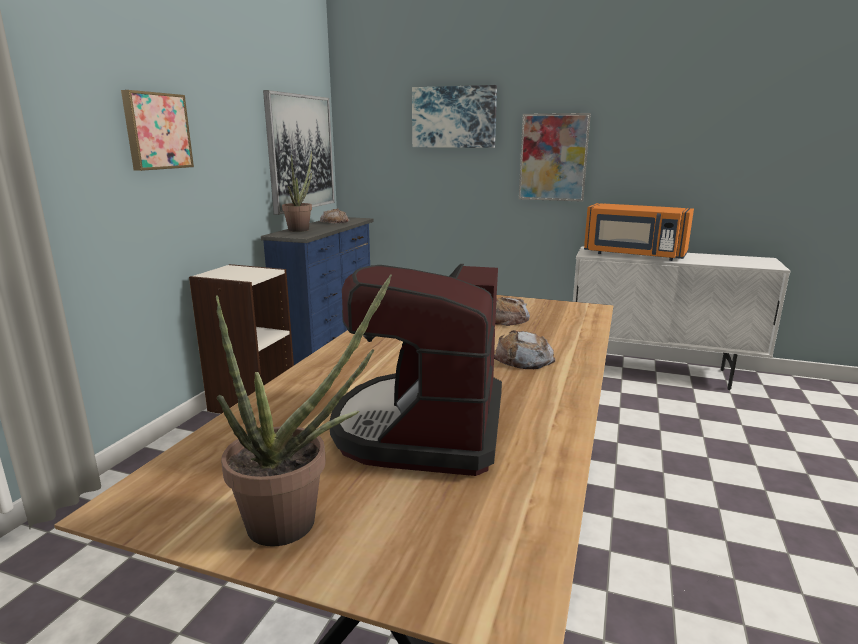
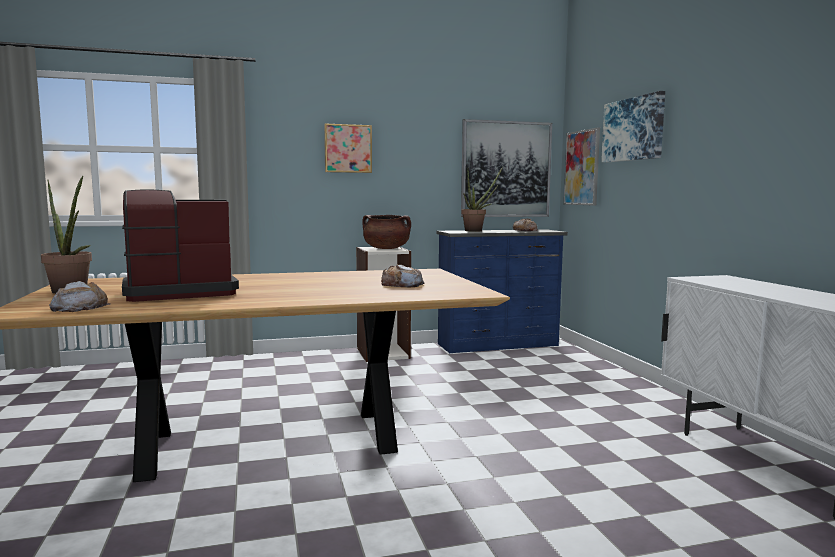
camera: 55 degrees right, 10 degrees down
bread [494,330,555,369] -> bread moved to [49,281,110,312]
picture [519,113,591,202] -> picture moved to [564,128,600,206]
orange microwave [584,203,694,261] -> none
none -> brown cooking pot [362,215,411,249]

